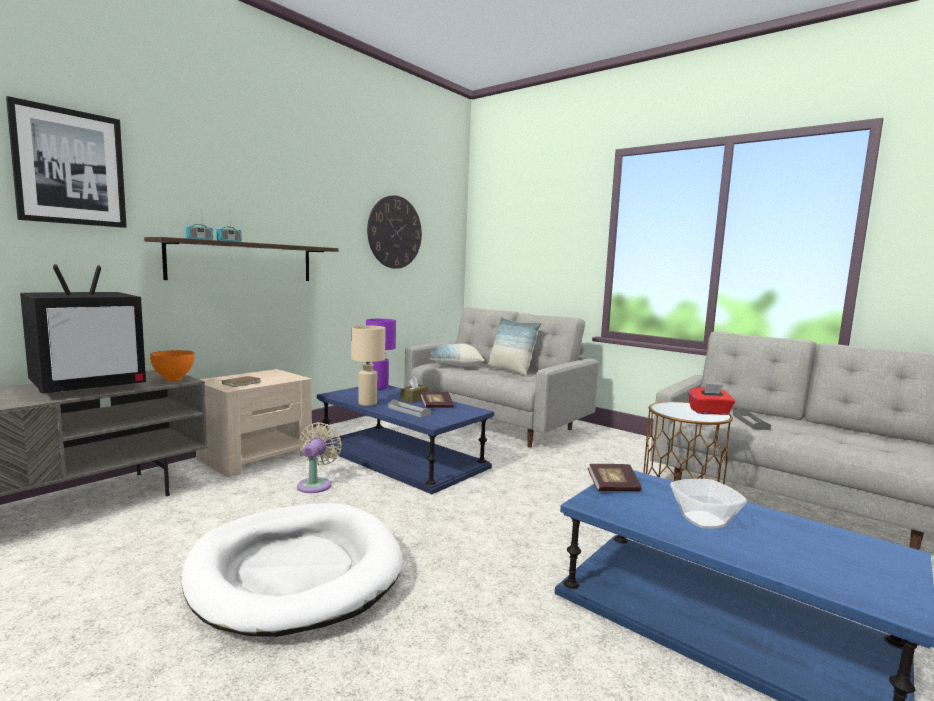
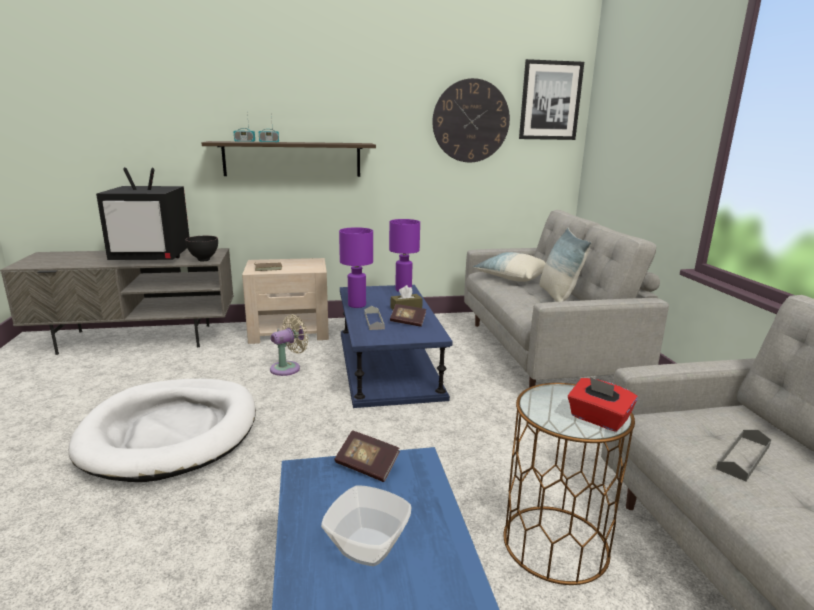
camera: 40 degrees right, 10 degrees up
picture [6,96,127,228] -> picture moved to [519,59,584,140]
orange bowl [150,350,194,382] -> black bowl [185,236,218,261]
beige table lamp [351,325,386,406] -> purple table lamp [339,227,373,308]

